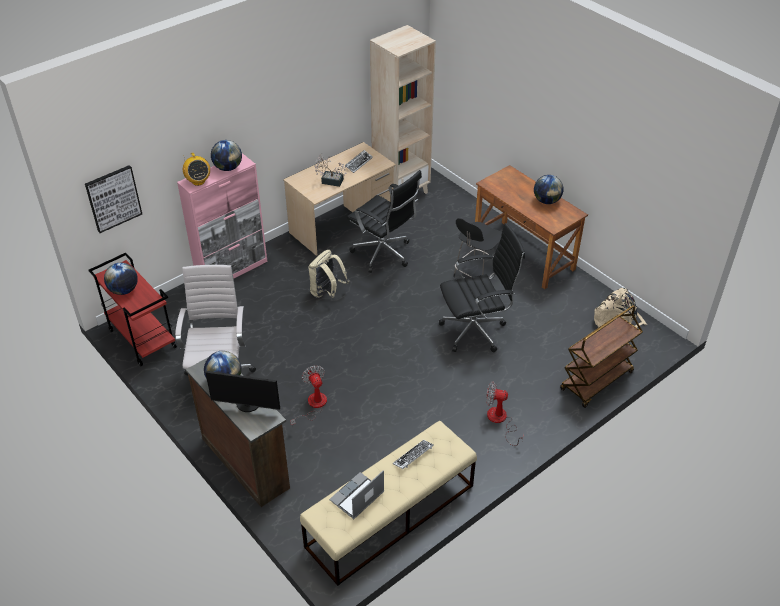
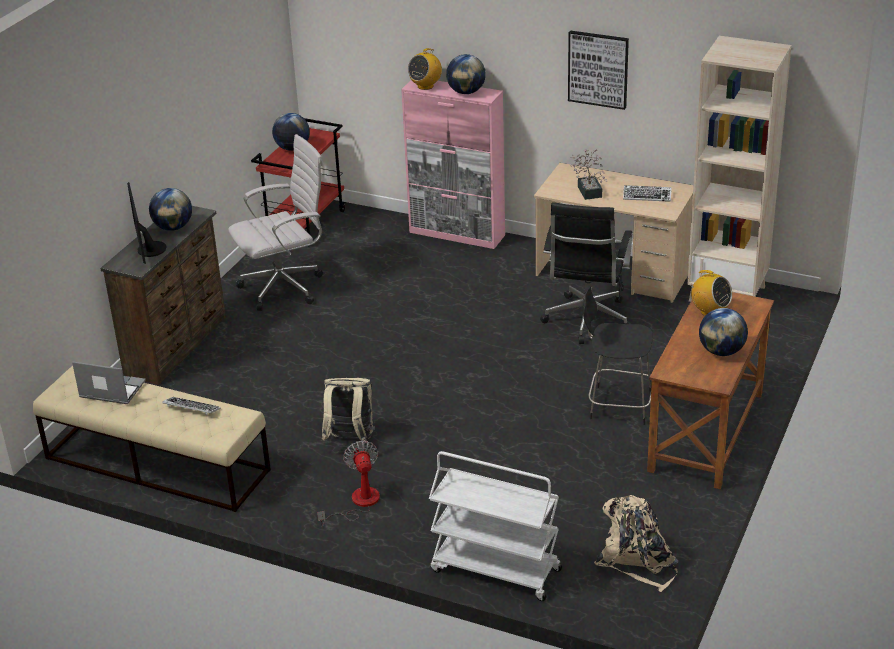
camera: 65 degrees right, 10 degrees down
picture [85,165,142,233] -> picture moved to [568,30,629,110]
fan [290,365,327,427] -> none
beige backpack [308,250,349,298] -> beige backpack moved to [322,378,375,441]
black office chair [439,223,525,352] -> none
brown cart [560,305,643,408] -> white cart [429,451,562,601]
none -> radio [691,270,732,316]

